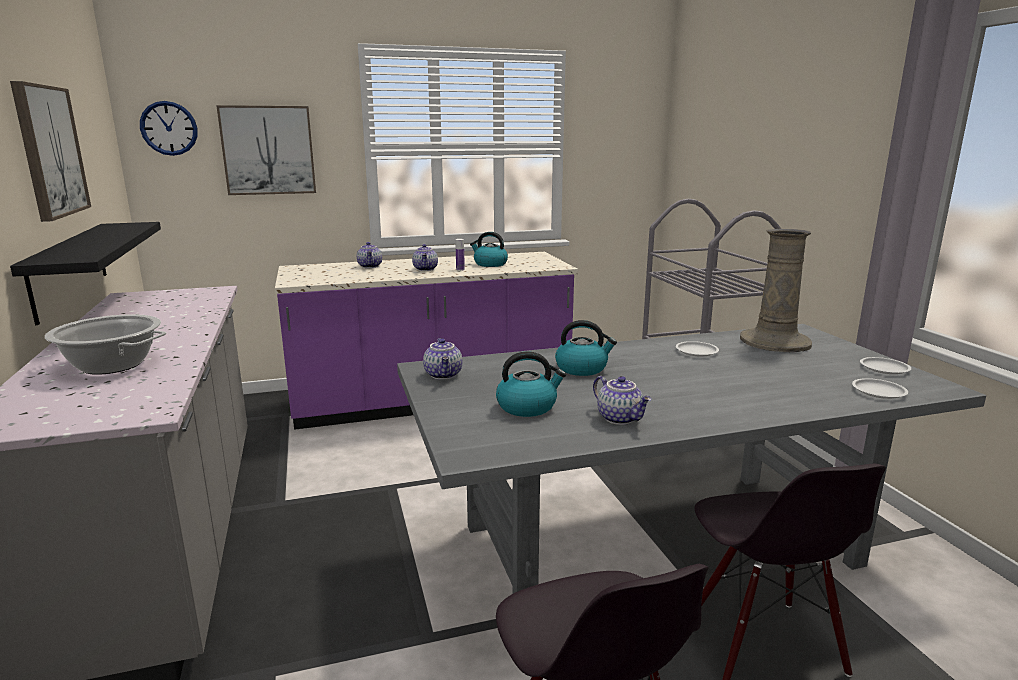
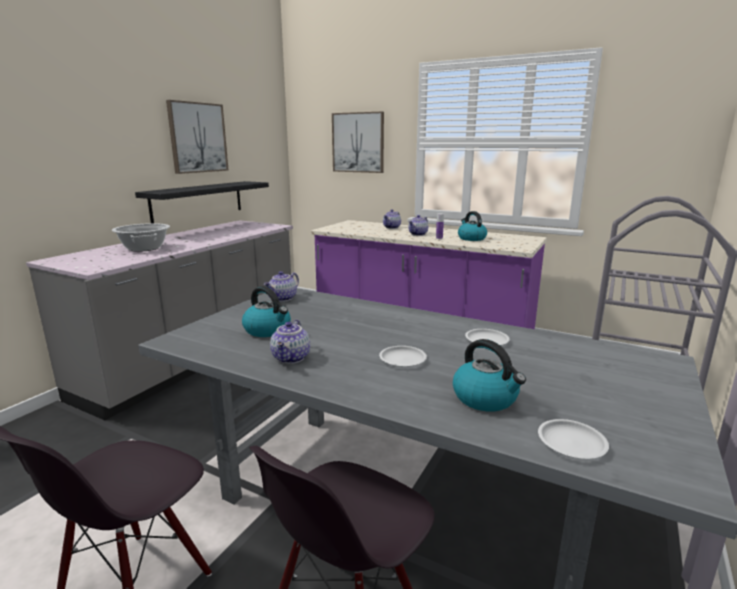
camera: 45 degrees right, 0 degrees up
wall clock [140,101,198,156] -> none
kettle [555,320,617,376] -> kettle moved to [453,339,526,411]
beige vase [740,229,812,352] -> none
white plate [860,357,911,374] -> white plate moved to [379,346,427,367]

